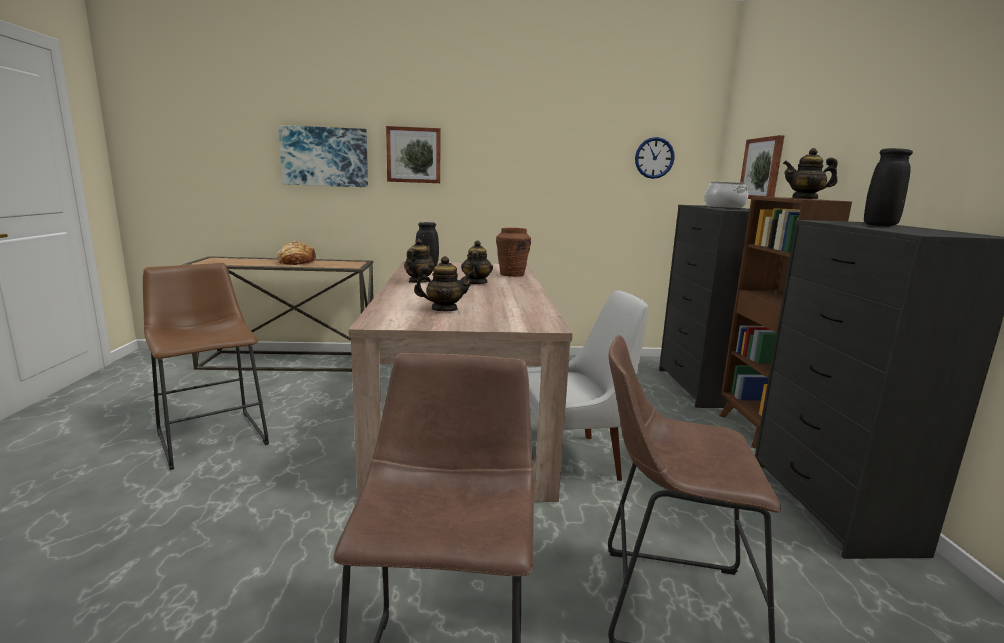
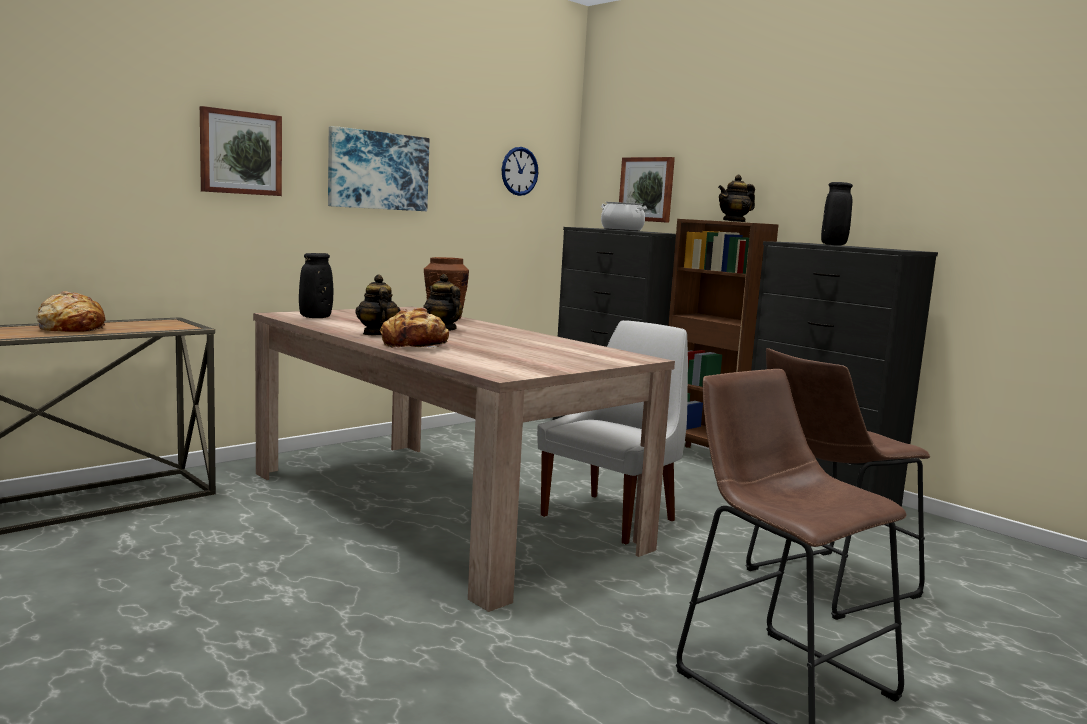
camera: 40 degrees left, 5 degrees down
brown stool [143,263,269,470] -> none
picture [278,125,368,187] -> picture moved to [328,126,430,211]
teapot [414,256,474,311] -> none
none -> bread [380,308,449,348]

